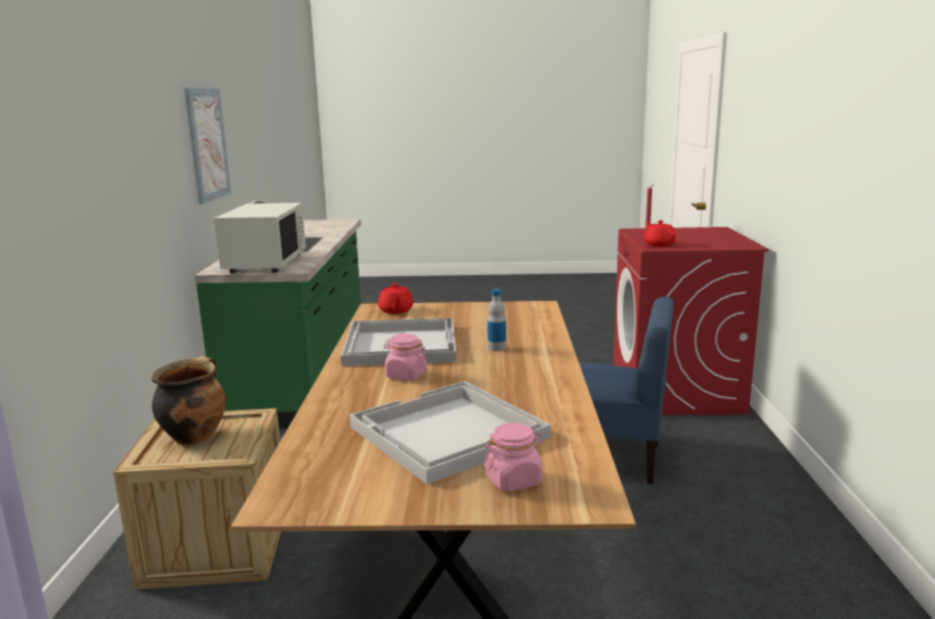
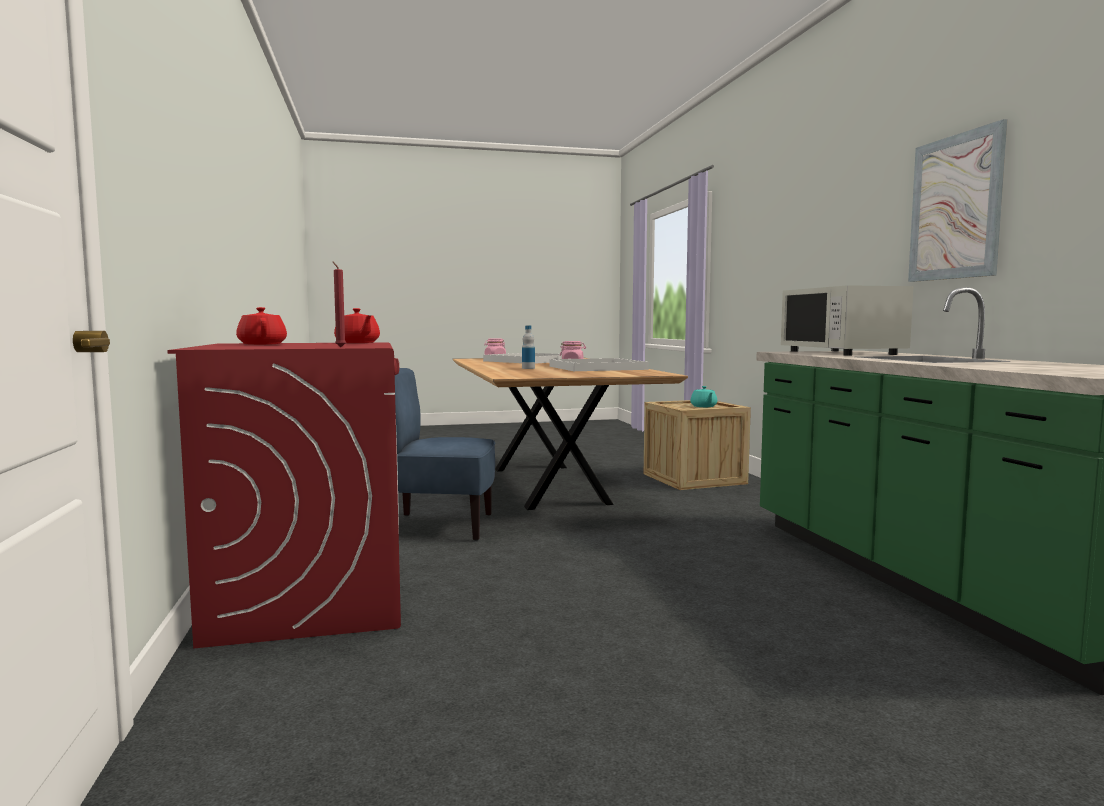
camera: 165 degrees right, 10 degrees down
cooking pot [151,356,226,446] -> turquoise teapot [690,386,717,407]
red teapot [378,283,413,314] -> red teapot moved to [236,307,287,345]

